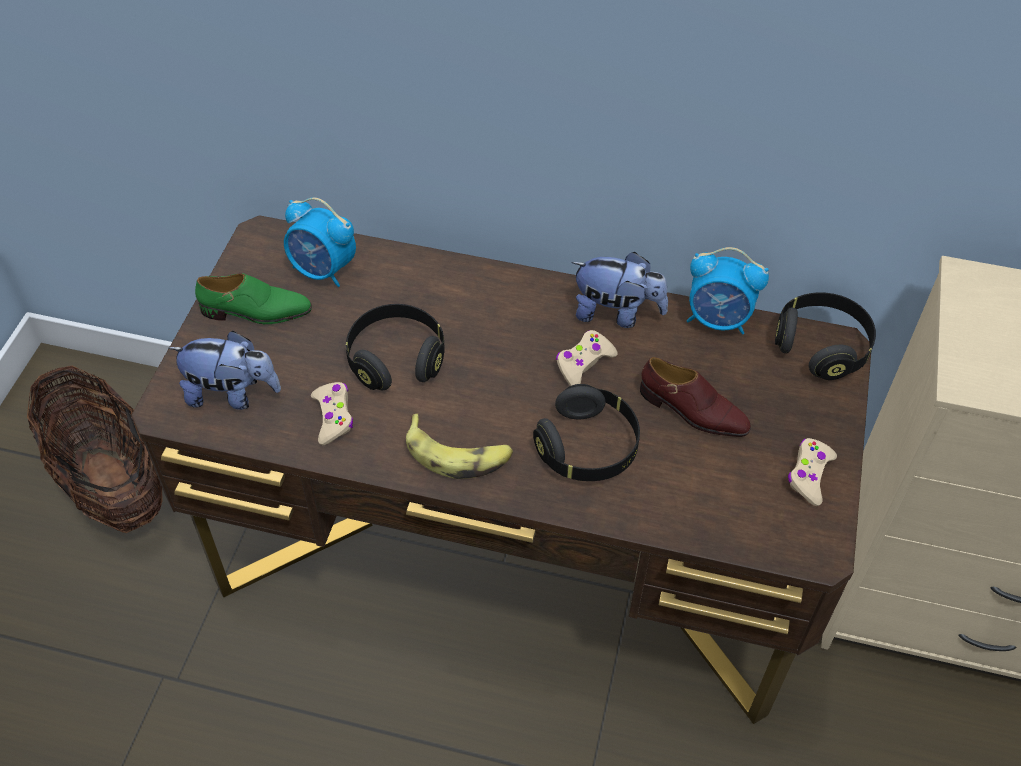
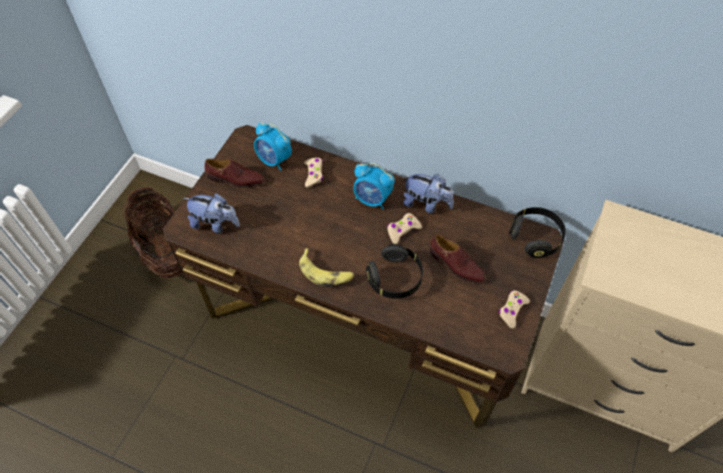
camera: 10 degrees right, 5 degrees up
green shoe [195,273,312,324] -> brown shoe [204,159,264,188]
beige game controller [311,382,353,445] -> beige game controller moved to [304,158,323,187]
black headphones [346,304,445,390] -> none
alarm clock [687,247,769,334] -> alarm clock moved to [353,163,395,209]

